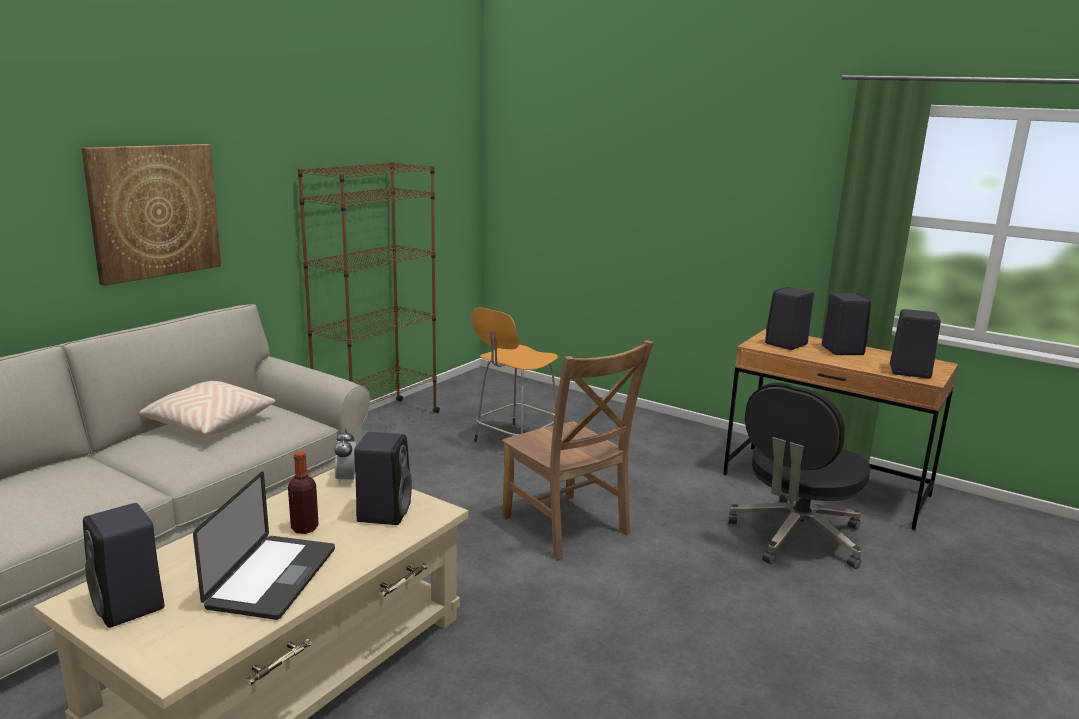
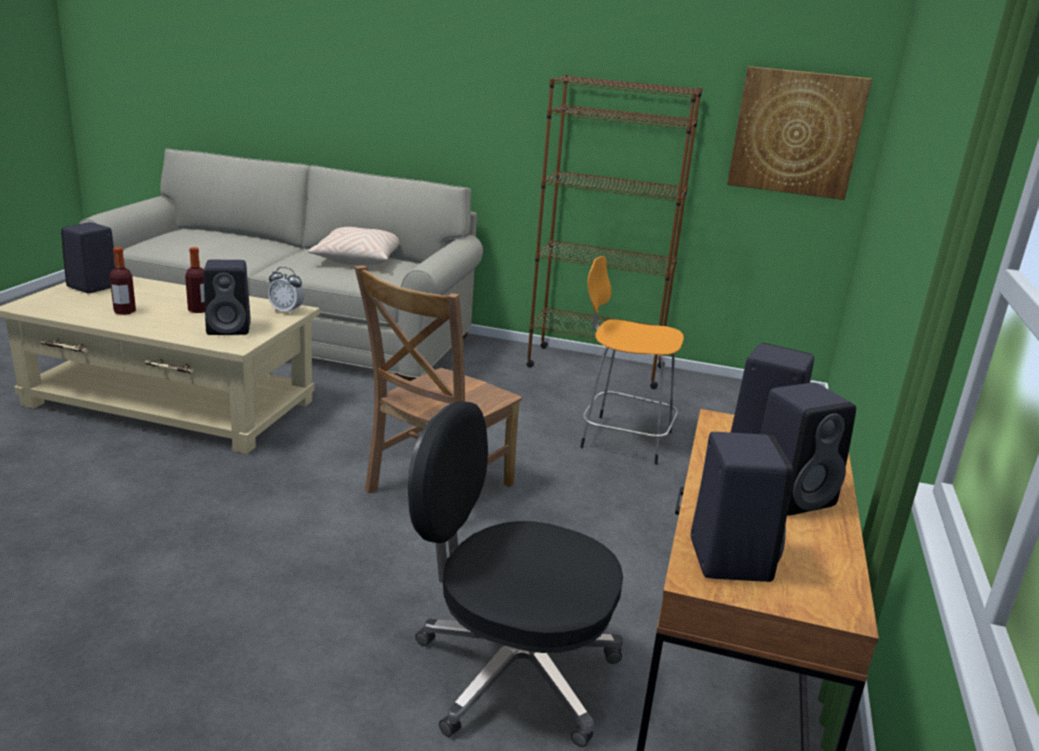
camera: 70 degrees right, 5 degrees up
picture [81,144,221,286] -> picture moved to [727,66,872,200]
laptop [193,472,335,620] -> bottle [110,247,136,315]
alarm clock [334,428,357,485] -> alarm clock turned 135 degrees counterclockwise [268,267,305,315]

